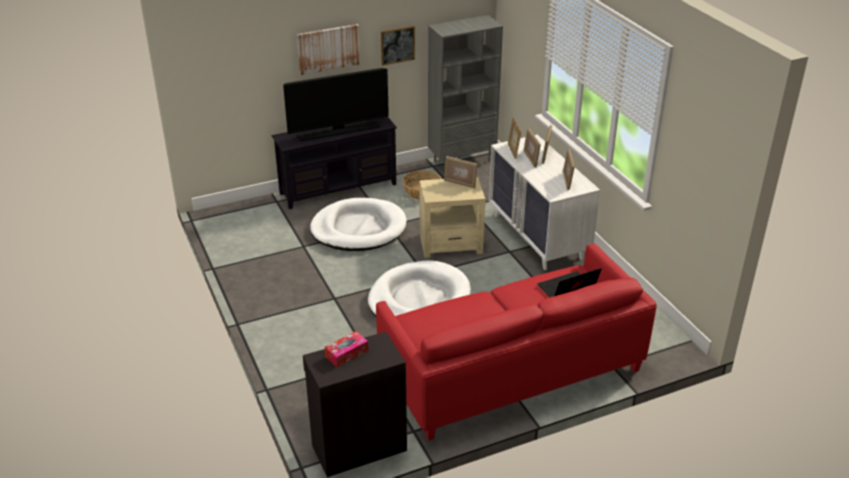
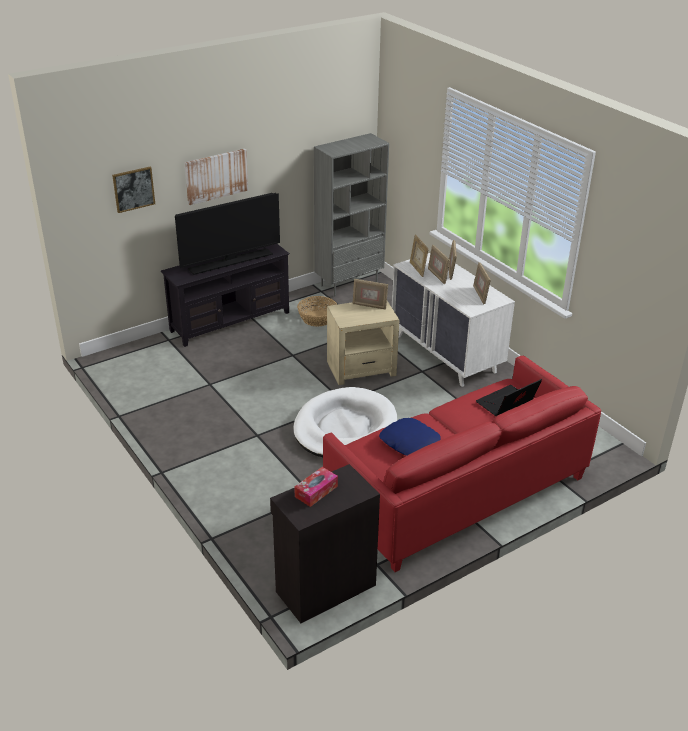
camera: 10 degrees left, 0 degrees up
white dog bed [310,198,407,251] -> none
picture [381,26,415,65] -> picture moved to [112,167,155,213]
none -> blue pillow [379,418,441,456]

